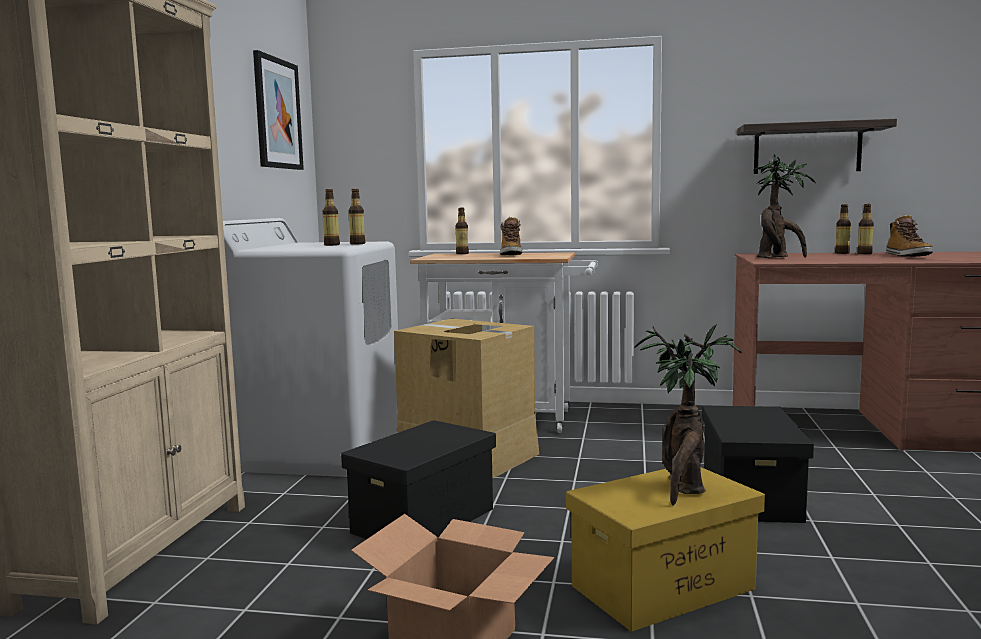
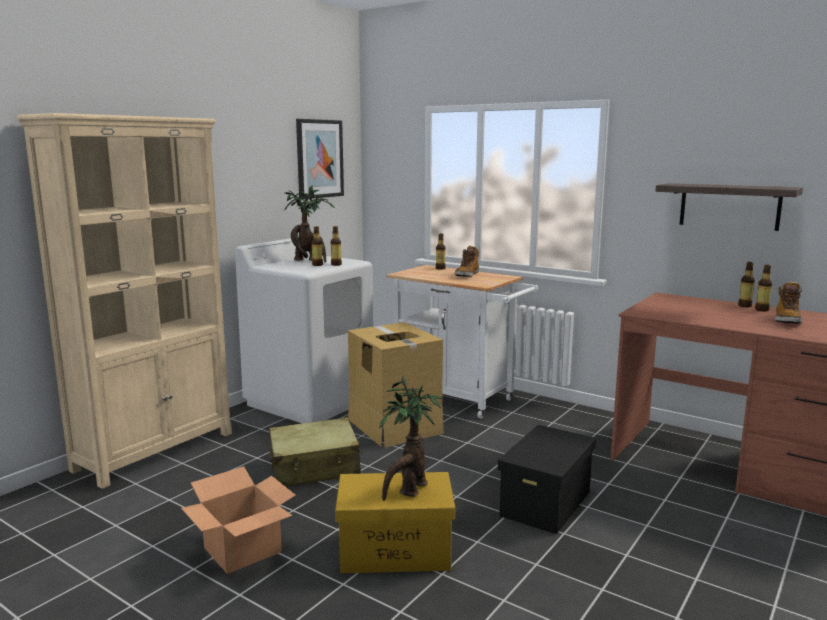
camera: 25 degrees right, 5 degrees up
black storage box [341,420,496,539] -> beige suitcase [269,417,363,487]
potted plant [753,154,815,258] -> potted plant moved to [284,185,335,263]

